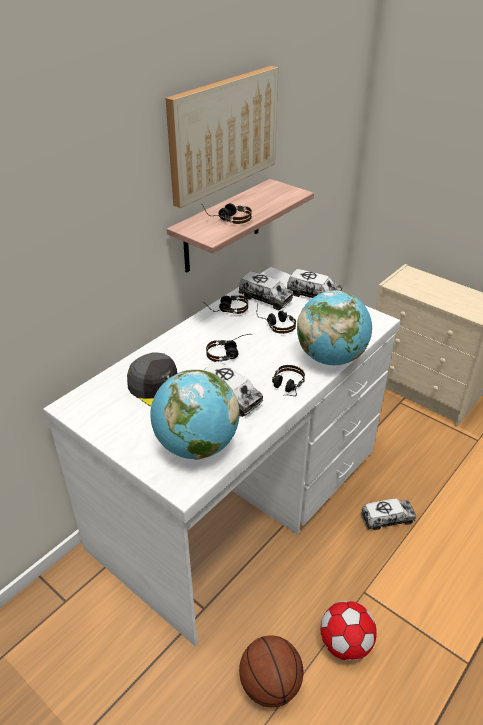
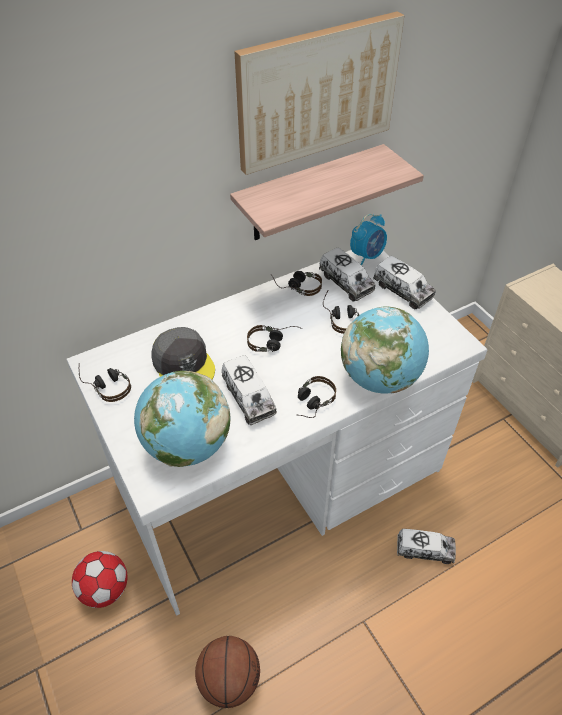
camera: 20 degrees right, 10 degrees up
headphones [201,203,252,224] -> headphones moved to [79,364,131,402]
football [321,601,377,661] -> football moved to [72,551,127,608]
none -> alarm clock [350,214,387,265]

